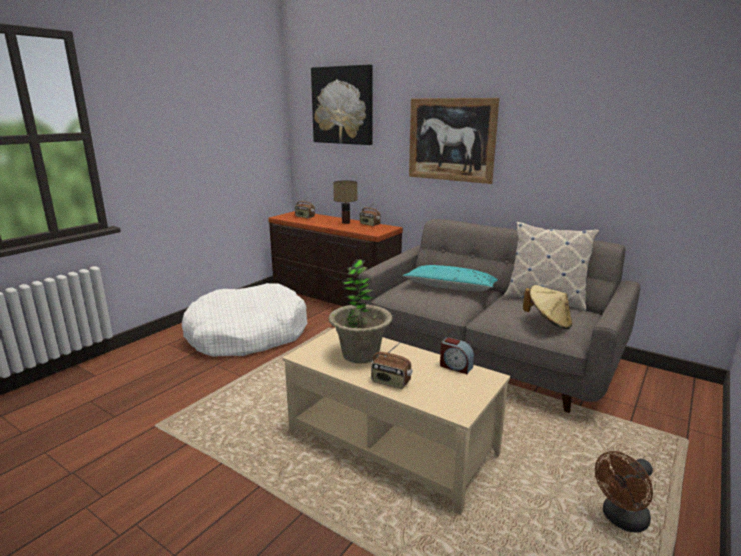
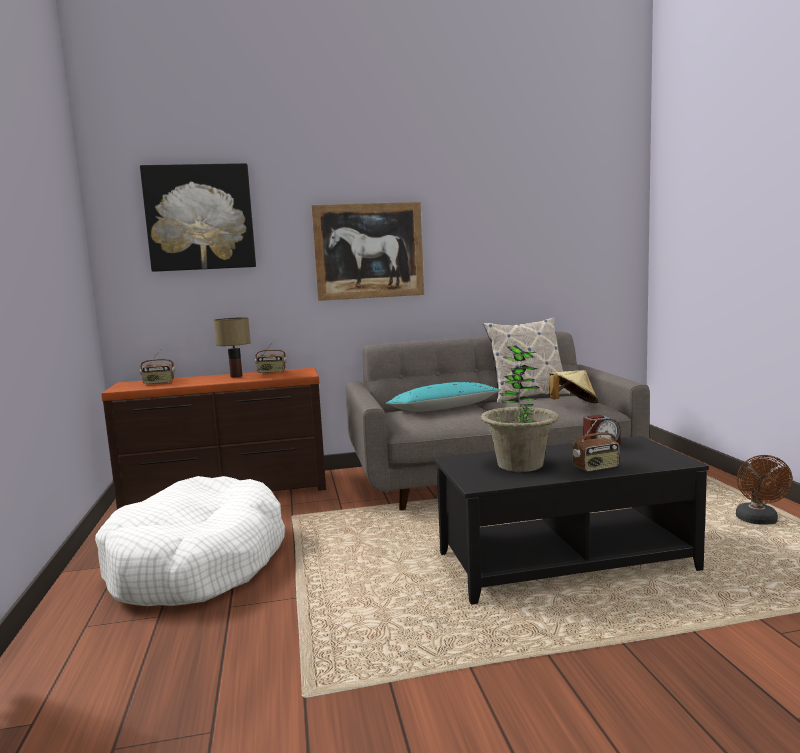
camera: 45 degrees left, 10 degrees down
beige coffee table [283,328,510,515] -> black coffee table [434,436,709,605]

